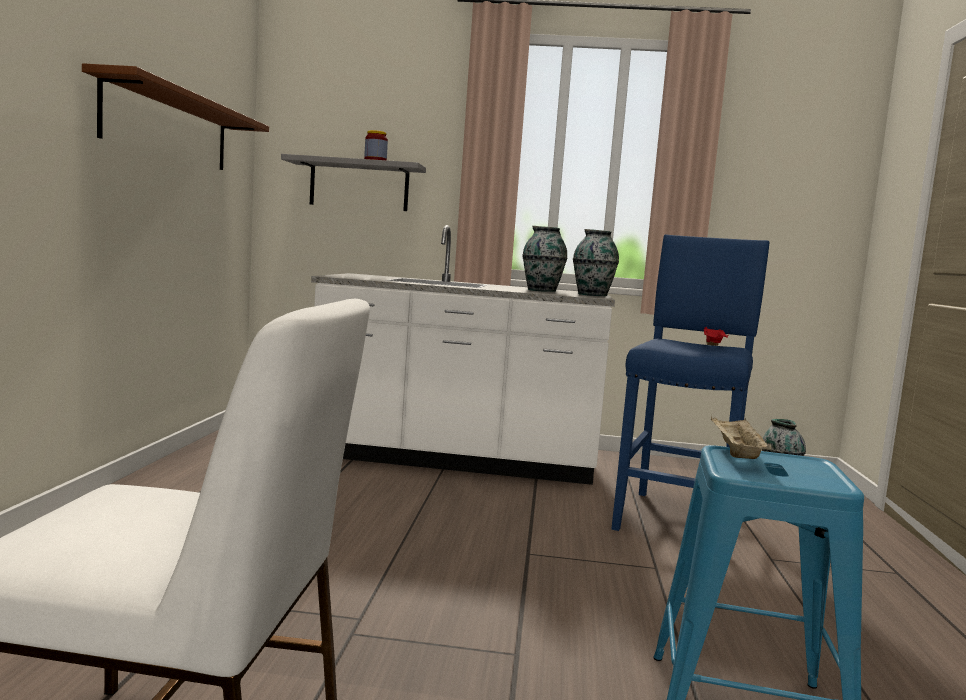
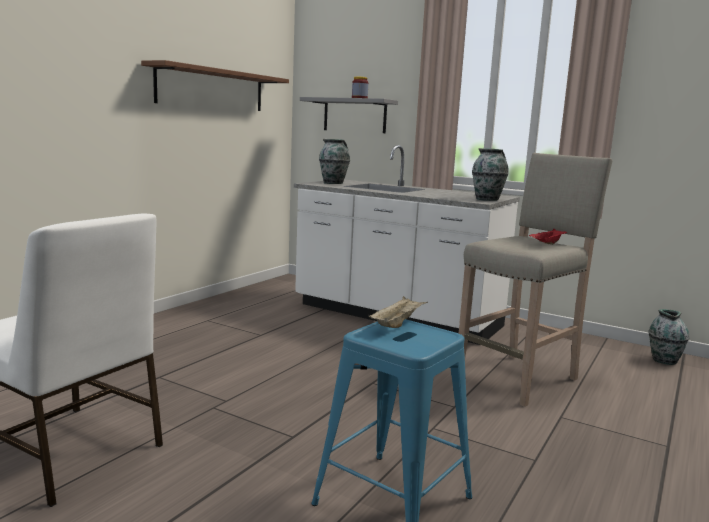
camera: 25 degrees right, 5 degrees up
vase [522,226,567,292] -> vase moved to [319,139,350,184]
blue stool [611,234,769,531] -> beige stool [459,153,613,407]

